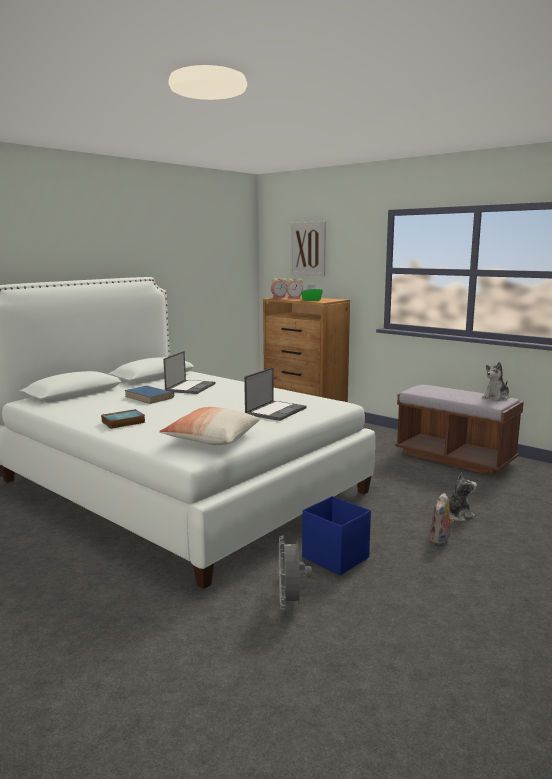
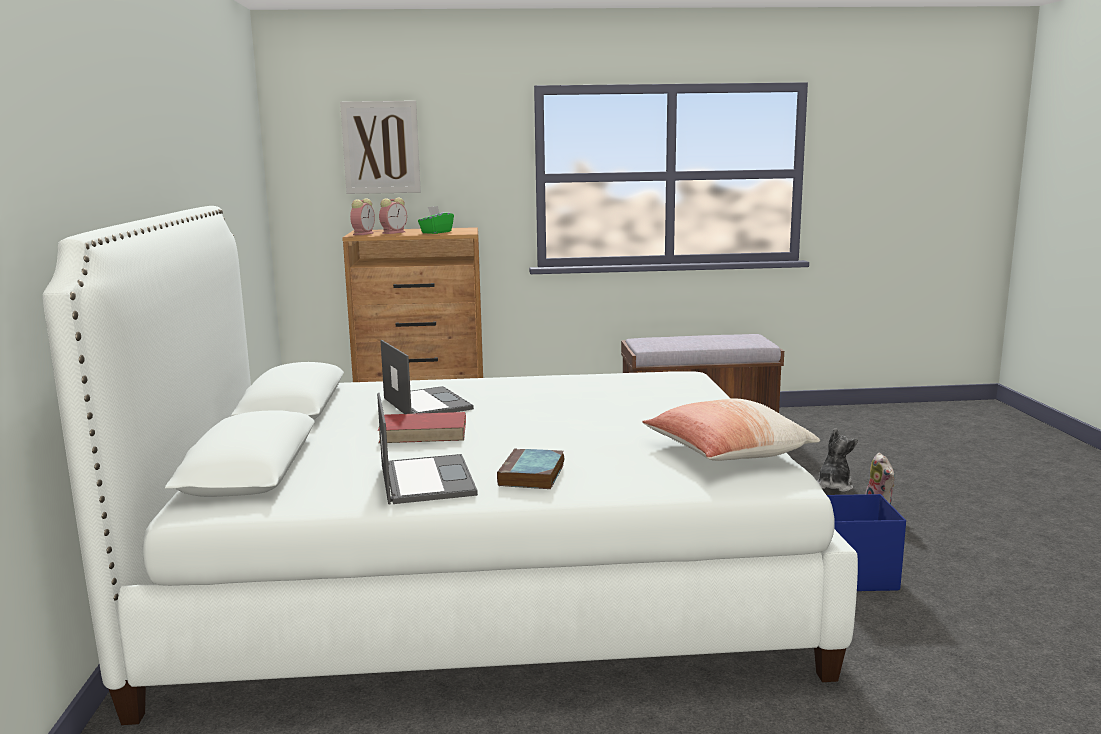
camera: 45 degrees left, 0 degrees up
blue book [124,386,174,404] -> red book [378,412,466,443]
laptop [244,367,307,421] -> laptop moved to [377,393,478,505]
grey fan [279,536,312,610] -> none
plush toy [482,362,509,401] -> none

